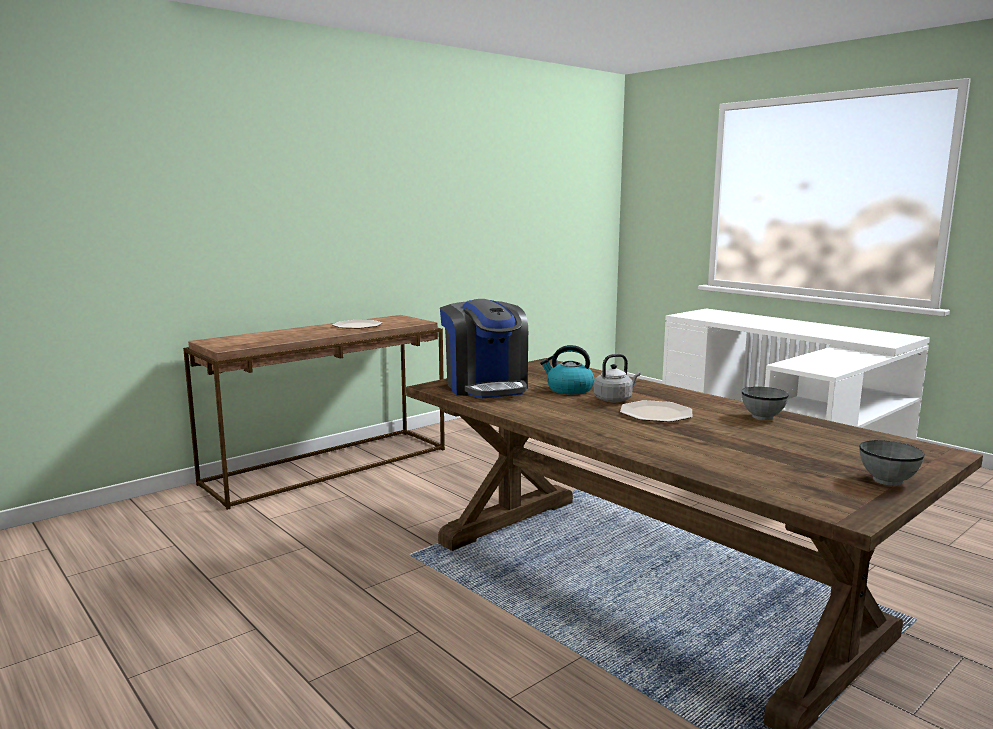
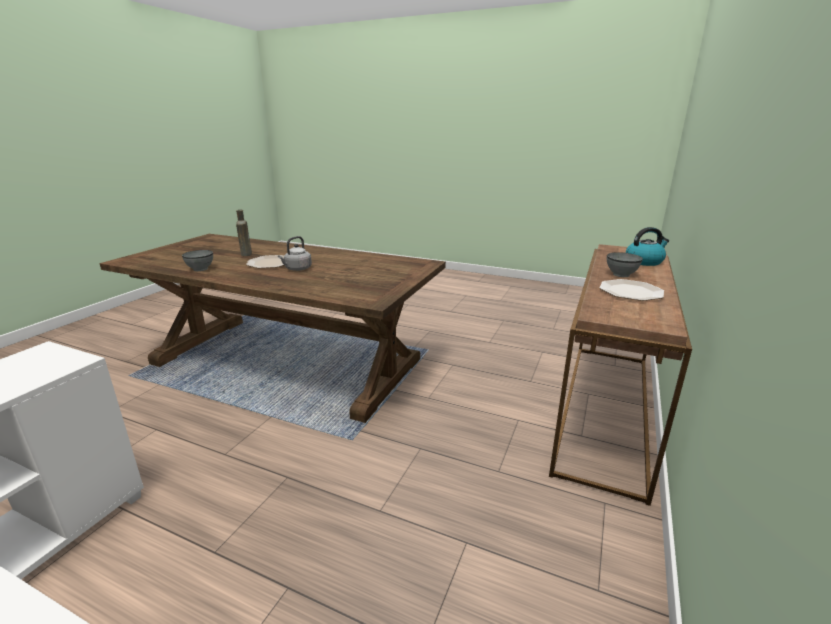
camera: 155 degrees right, 10 degrees up
coffee machine [440,299,528,398] -> none
kettle [540,345,594,394] -> kettle moved to [626,227,669,266]
grey bowl [859,440,925,486] -> grey bowl moved to [607,252,643,277]
none -> brown bottle [236,210,252,256]

